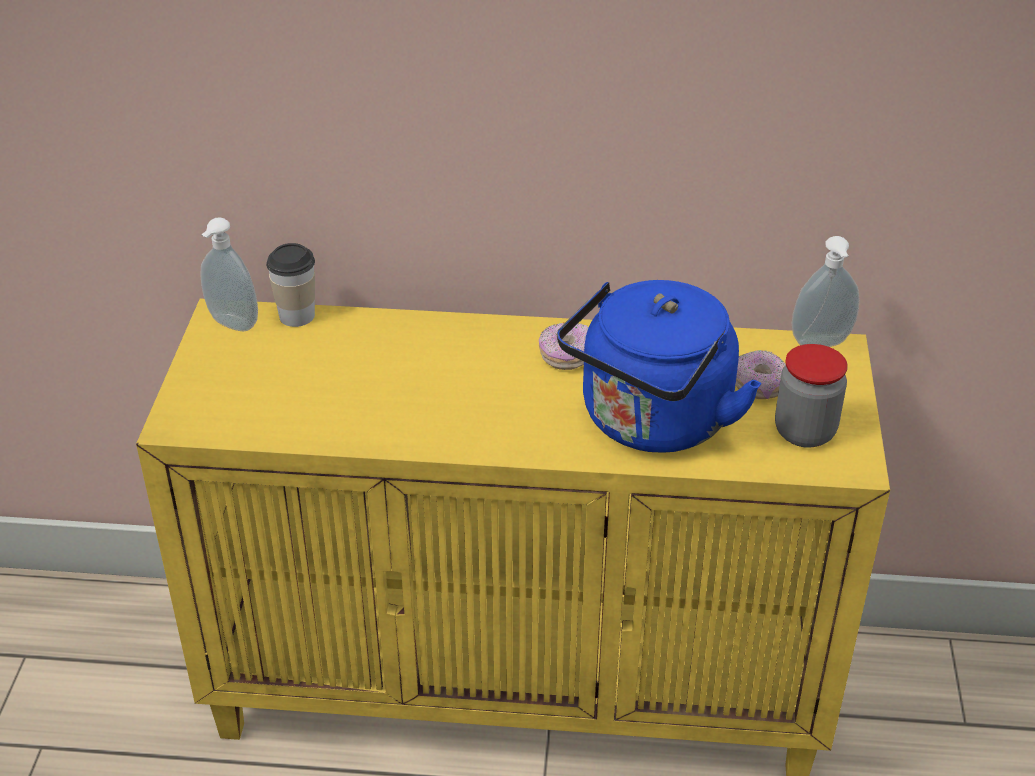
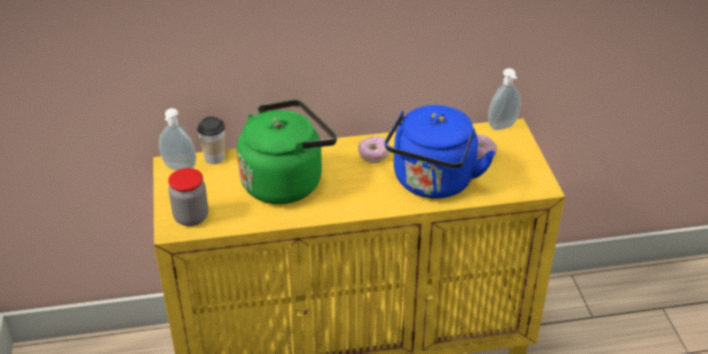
camera: 15 degrees left, 0 degrees up
jar [775,344,848,448] -> jar moved to [168,168,208,226]
none -> green kettle [237,100,337,204]

